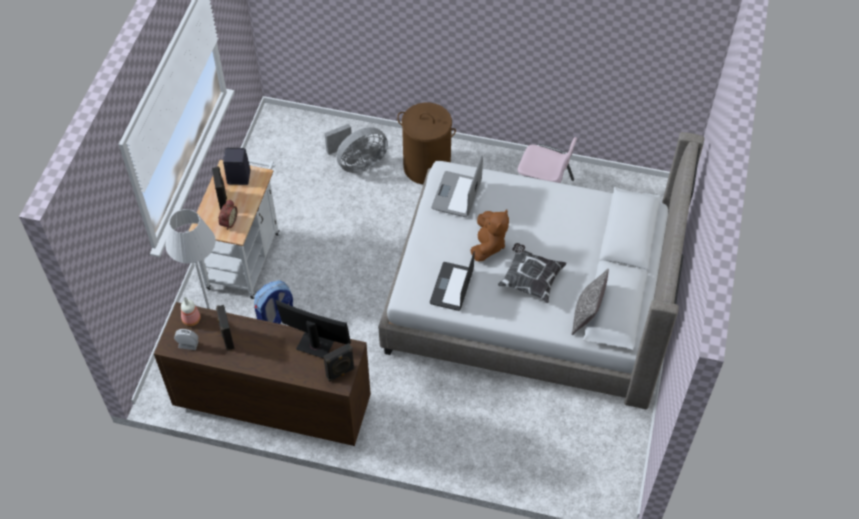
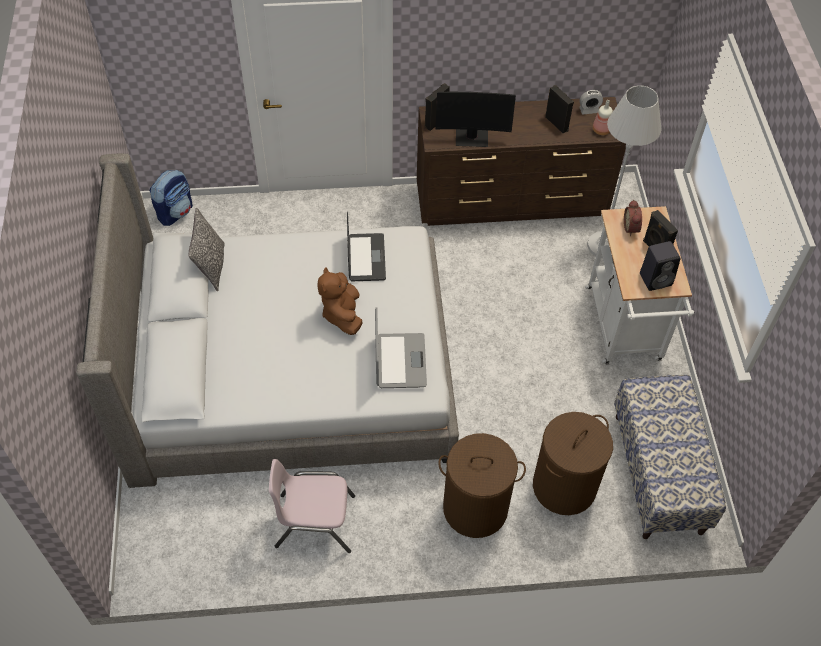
camera: 160 degrees right, 0 degrees up
backpack [254,280,293,324] -> backpack moved to [150,170,193,226]
grey fan [325,124,388,173] -> brown laundry basket [533,412,613,515]
pillow [498,243,567,303] -> none
none -> bench [614,375,726,539]

